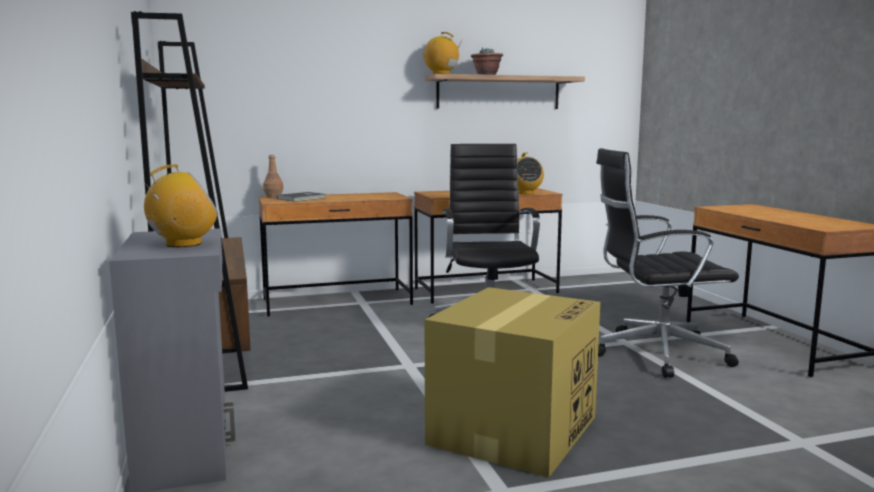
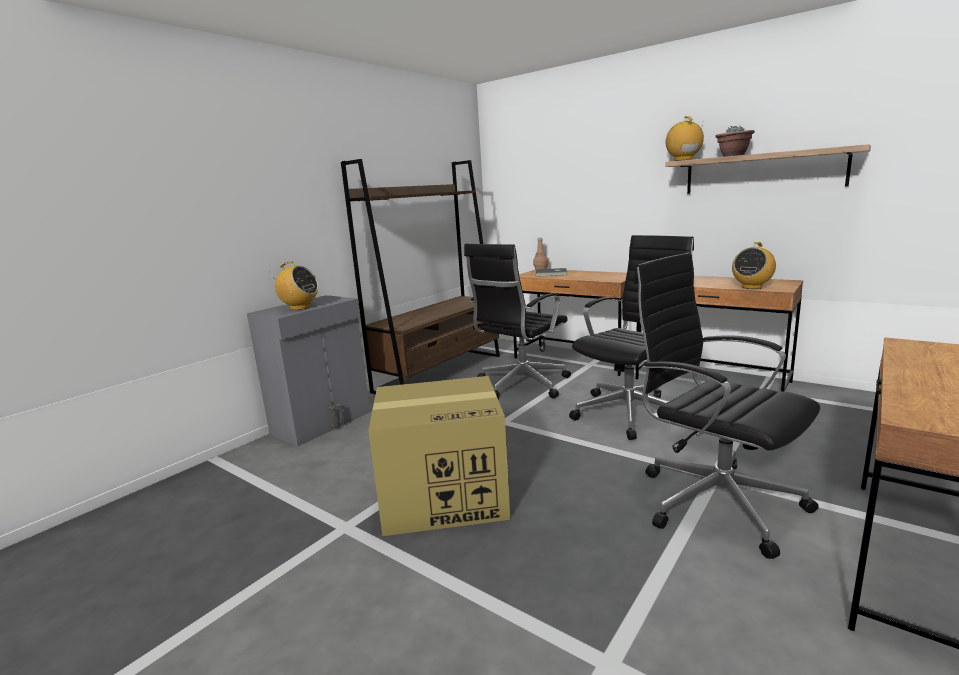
camera: 55 degrees right, 5 degrees up
none -> black office chair [464,244,571,399]

